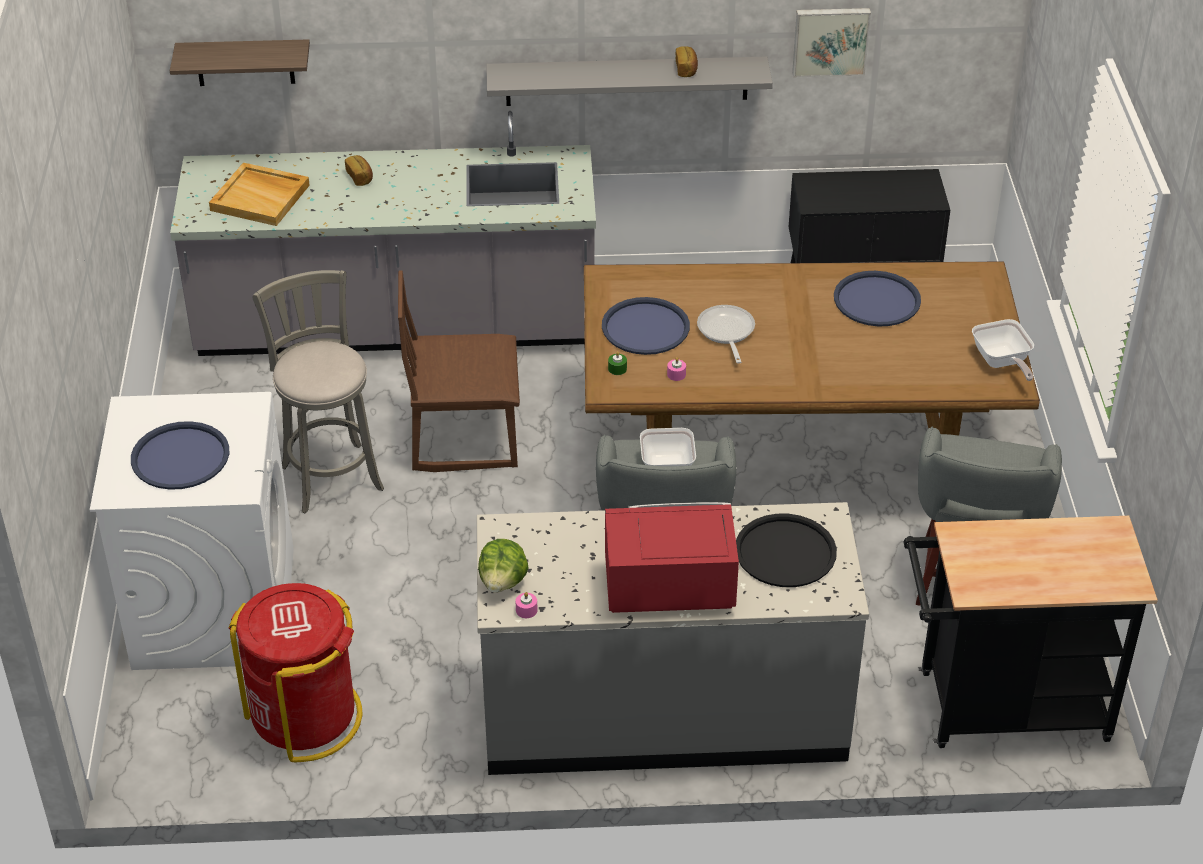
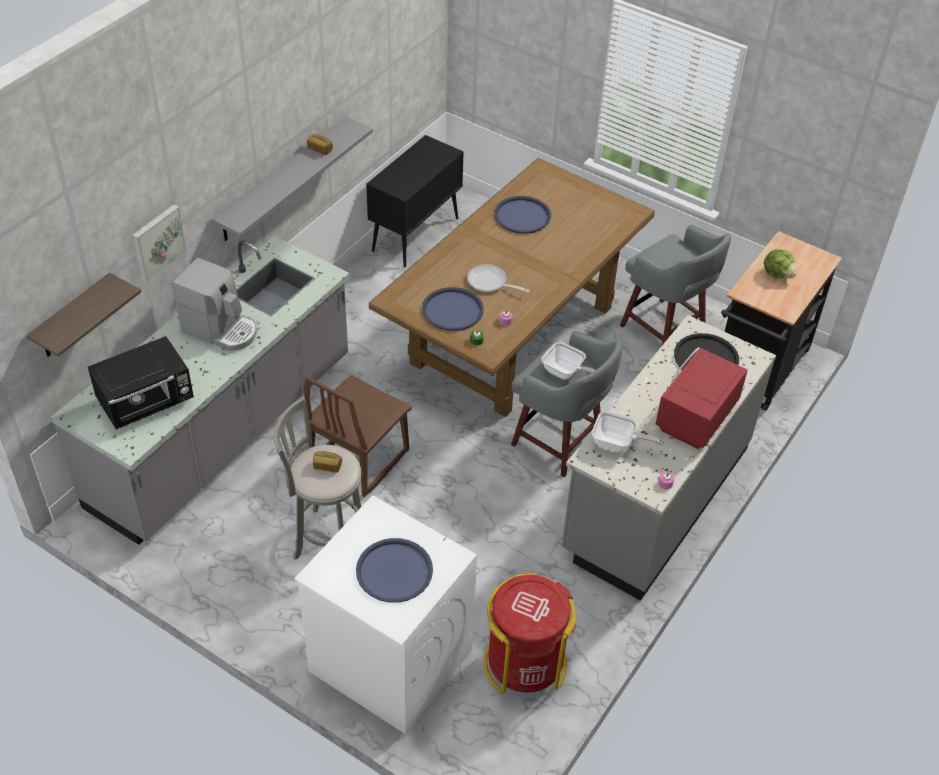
camera: 55 degrees left, 5 degrees up
beige tray [209,162,310,226] -> black microwave [88,336,194,430]
bread [345,155,373,186] -> bread moved to [313,451,342,473]
lettuce [478,539,529,592] -> lettuce moved to [764,249,797,279]
picture [792,8,871,77] -> picture moved to [132,204,187,283]
frying pan [972,319,1034,381] -> frying pan moved to [592,411,663,452]
none -> coffee machine [172,257,257,351]

